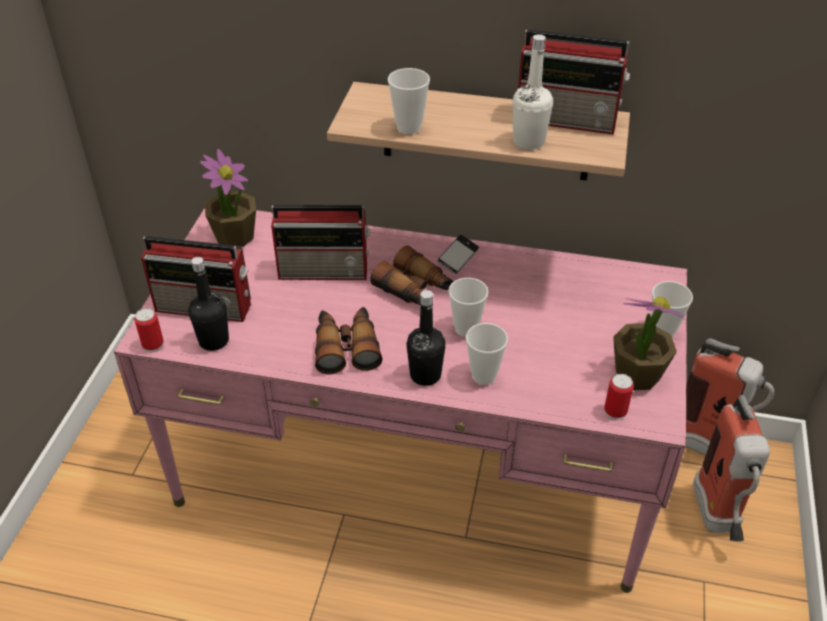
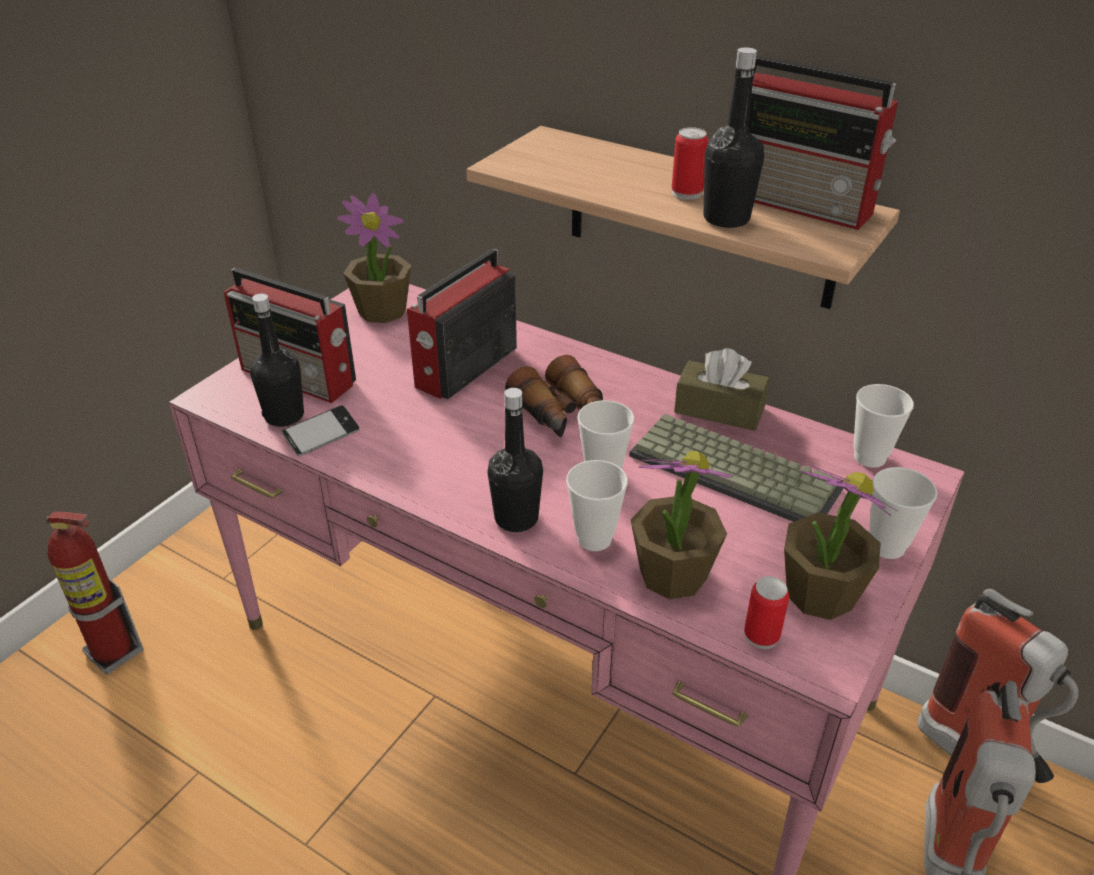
camera: 20 degrees right, 5 degrees down
can [135,308,164,352] -> can moved to [672,127,709,200]
radio [271,205,371,280] -> radio turned 105 degrees clockwise [407,249,517,399]
binoculars [315,307,382,374] -> none
cup [388,68,430,134] -> cup moved to [854,384,914,468]
phone [437,235,479,274] -> phone moved to [282,405,359,456]
white bottle [513,34,553,150] -> black bottle [704,47,764,228]
none -> fire extinguisher [46,512,144,675]
none -> keyboard [629,414,843,522]
none -> potted plant [631,451,734,599]
none -> brown tissue box [674,348,770,431]

